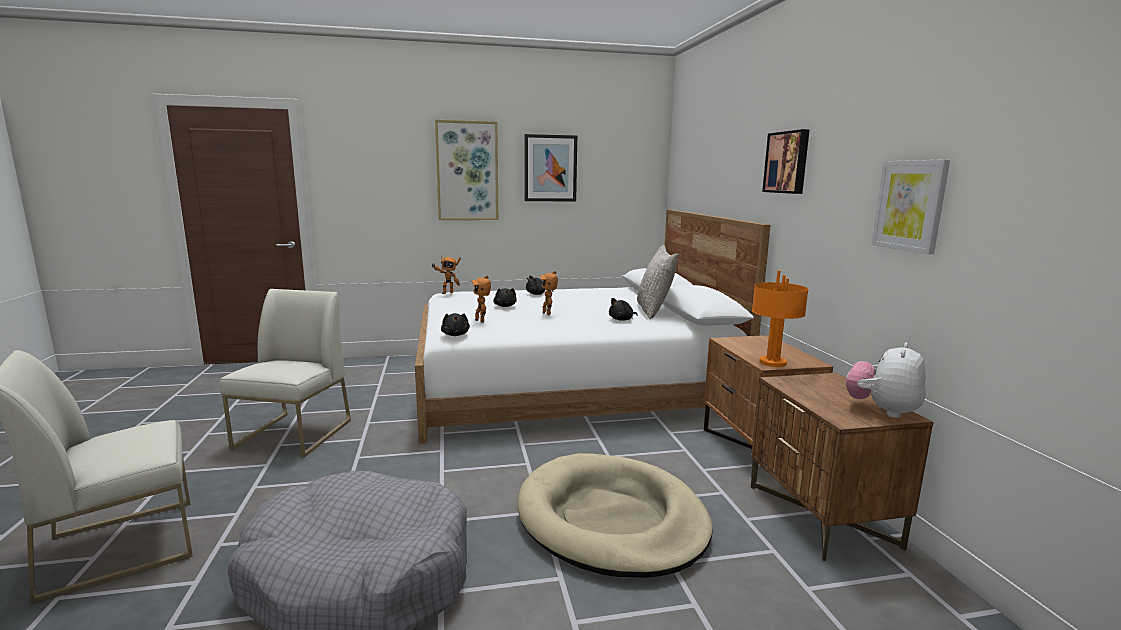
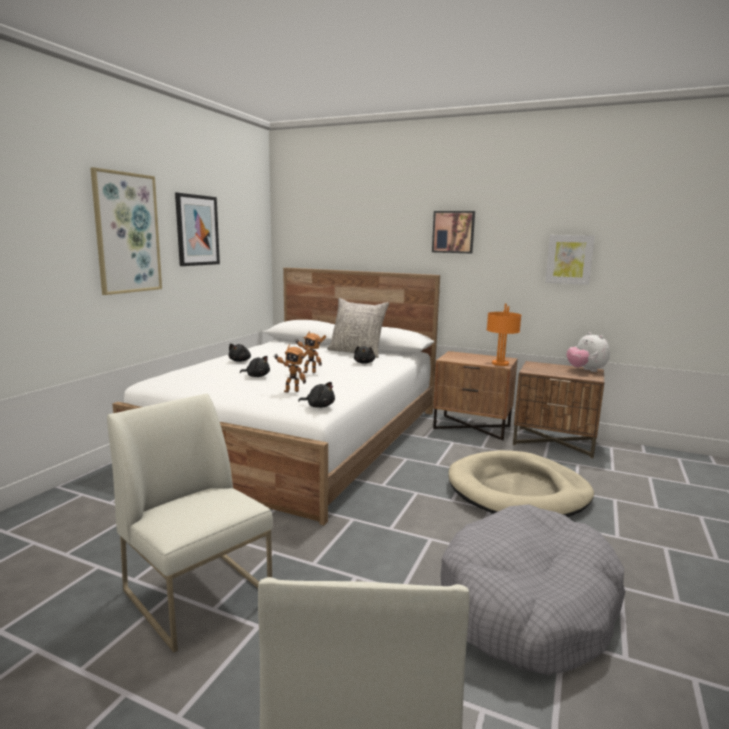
camera: 55 degrees left, 0 degrees up
toy robot [431,255,461,294] -> none

